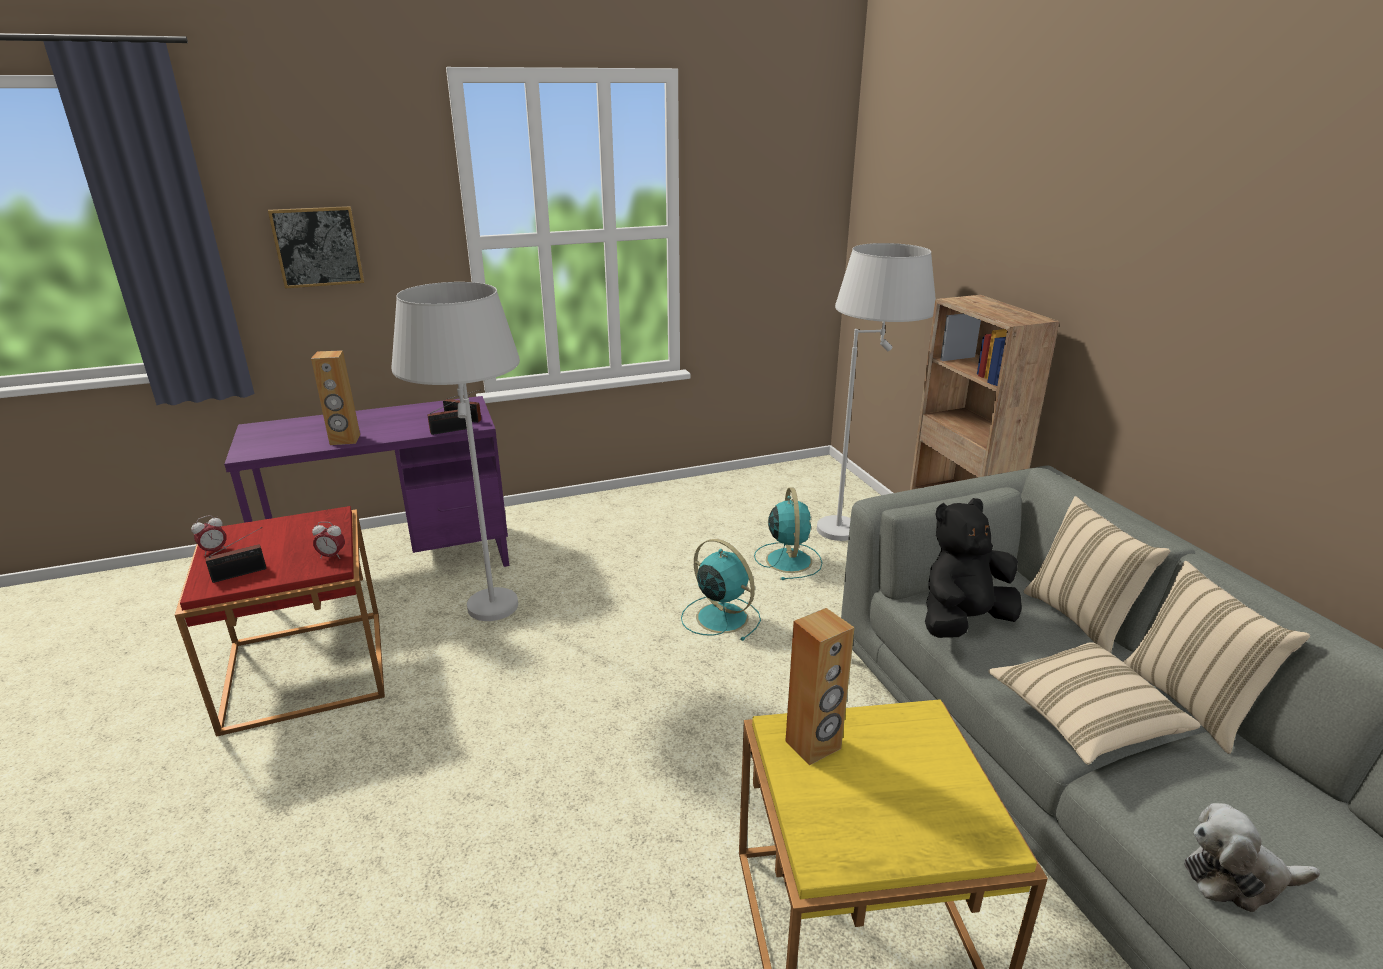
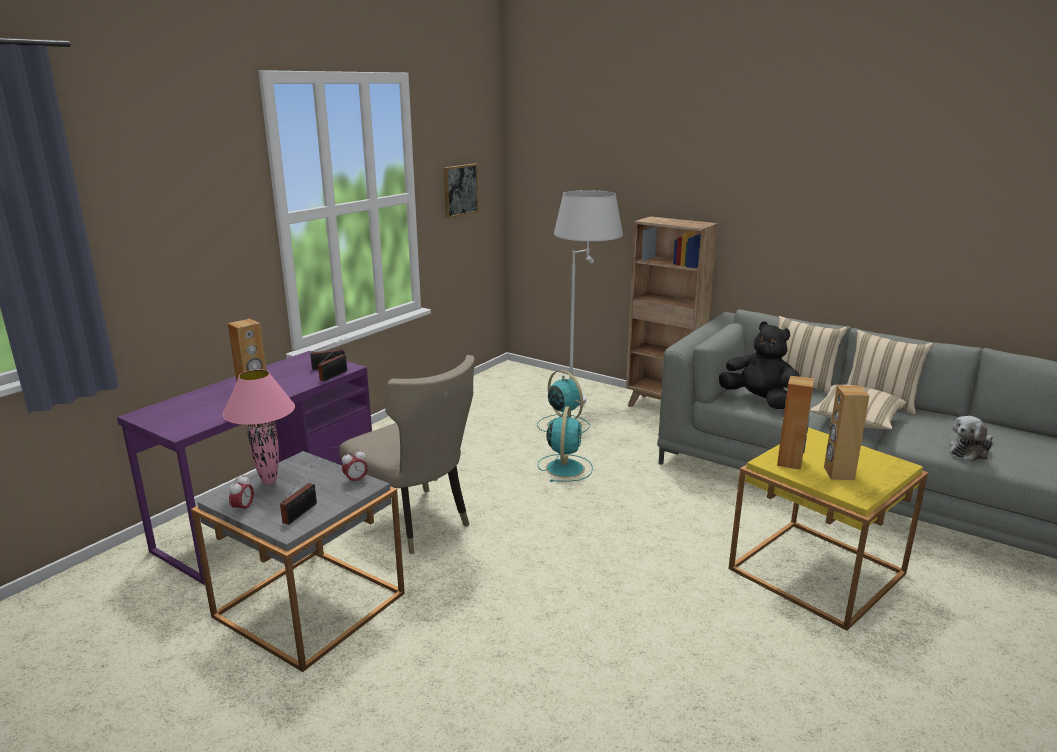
camera: 35 degrees left, 5 degrees down
red side table [175,506,385,737] -> grey side table [191,451,405,672]
picture [268,206,364,289] -> picture moved to [444,164,479,218]
white floor lamp [391,282,520,621] -> beige chair [339,355,475,554]
turquoise fan [681,539,761,641] -> turquoise fan turned 90 degrees clockwise [537,406,593,482]
black plush toy [925,498,1022,638] -> black plush toy turned 105 degrees clockwise [719,322,800,409]
none -> pink table lamp [223,370,295,485]
none -> brown speaker [824,385,870,480]

